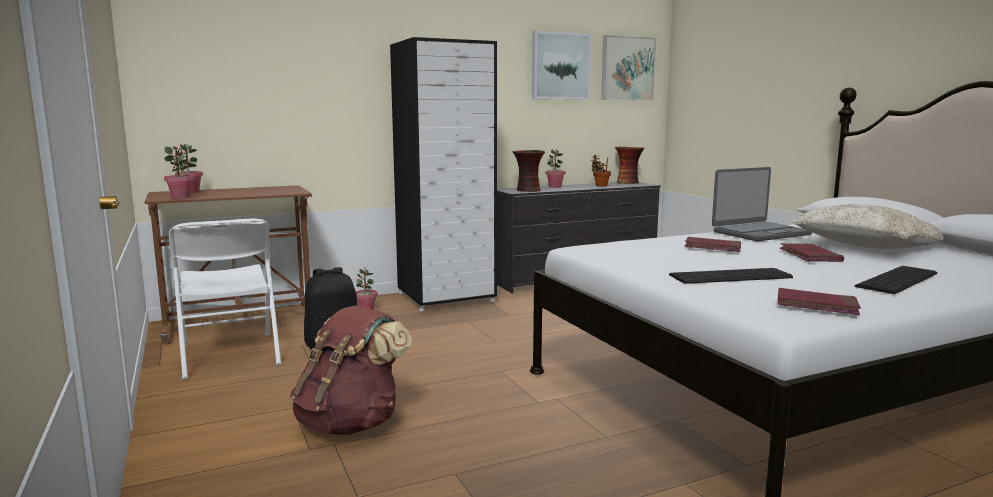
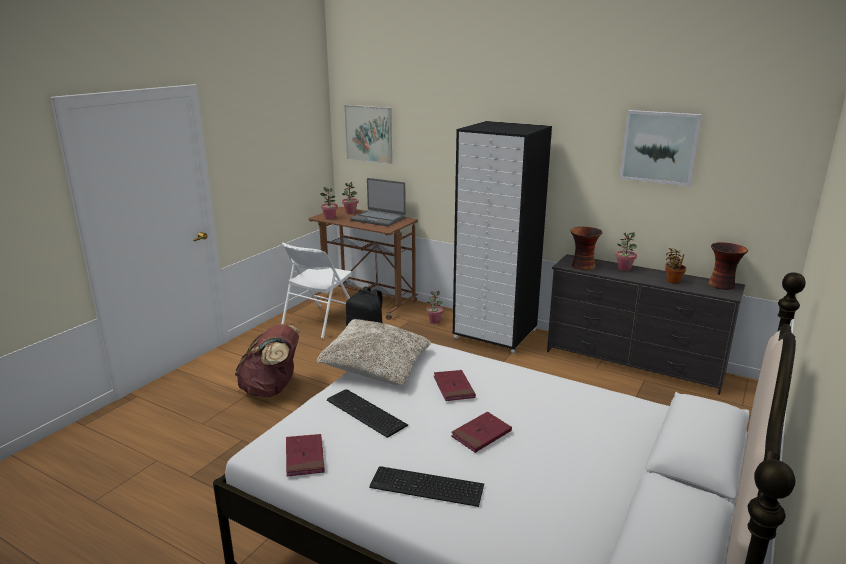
camera: 55 degrees right, 10 degrees up
picture [601,35,656,100] -> picture moved to [344,105,392,164]
laptop [712,167,812,241] -> laptop moved to [350,178,406,226]
beige pillow [792,204,944,249] -> beige pillow moved to [317,319,431,385]

